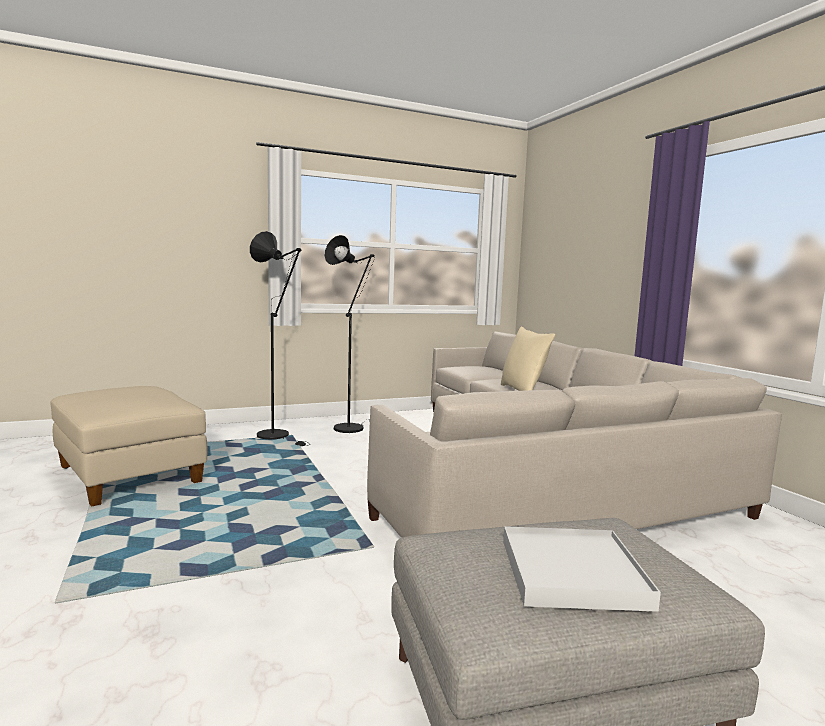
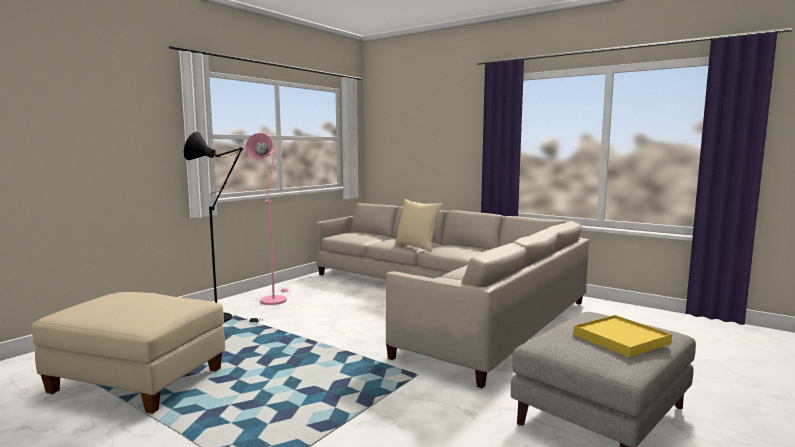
camera: 30 degrees left, 0 degrees up
black floor lamp [325,235,375,433] -> pink floor lamp [245,133,289,305]
white tray [503,526,661,612] -> yellow tray [573,315,672,358]

